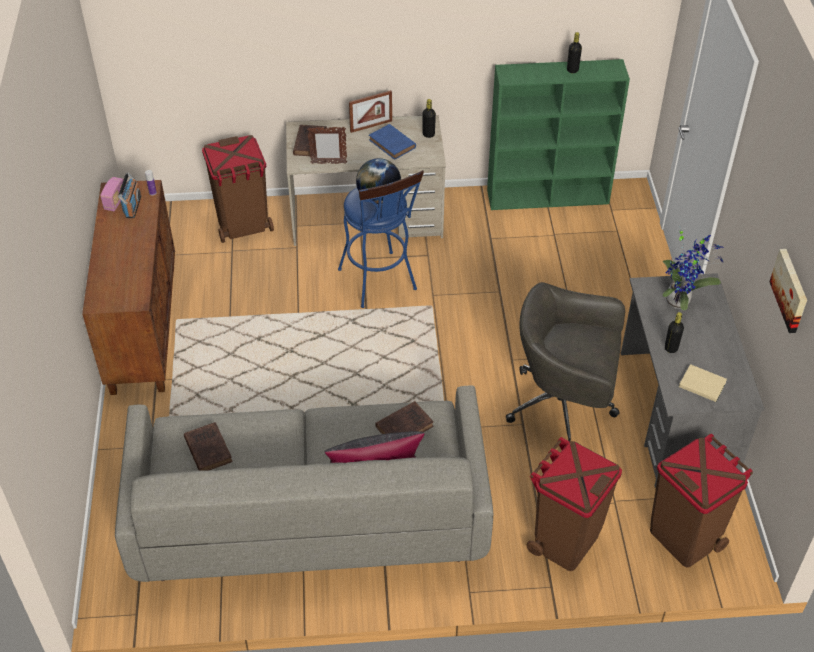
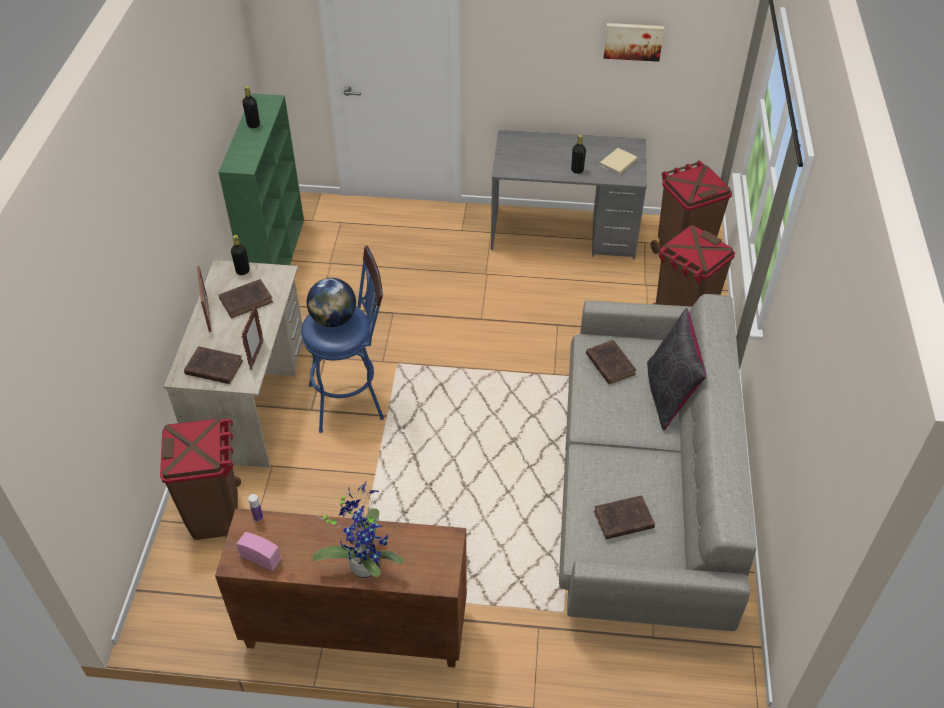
camera: 80 degrees left, 0 degrees up
radio [118,172,141,218] -> none
blue book [369,124,416,160] -> brown book [219,279,273,318]
grey office chair [506,282,625,441] -> none
potted plant [663,227,723,311] -> potted plant moved to [313,482,404,578]

